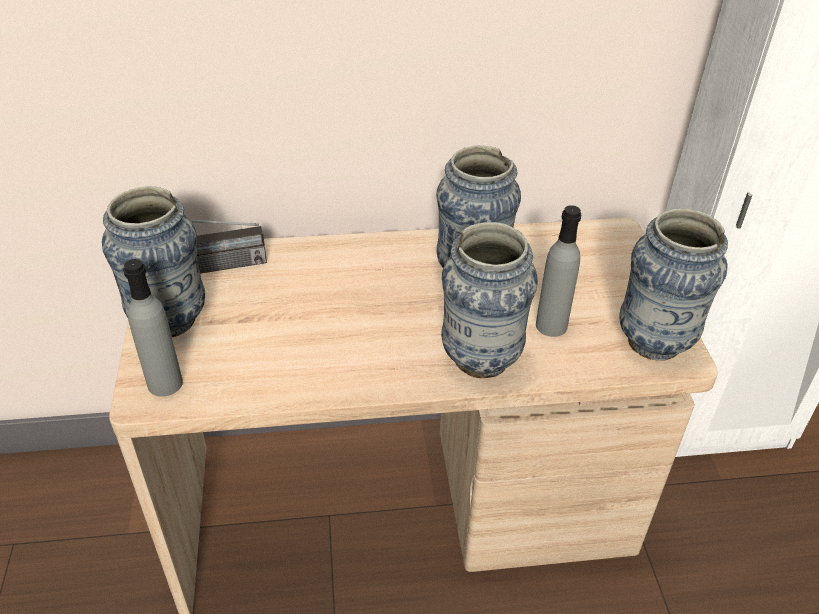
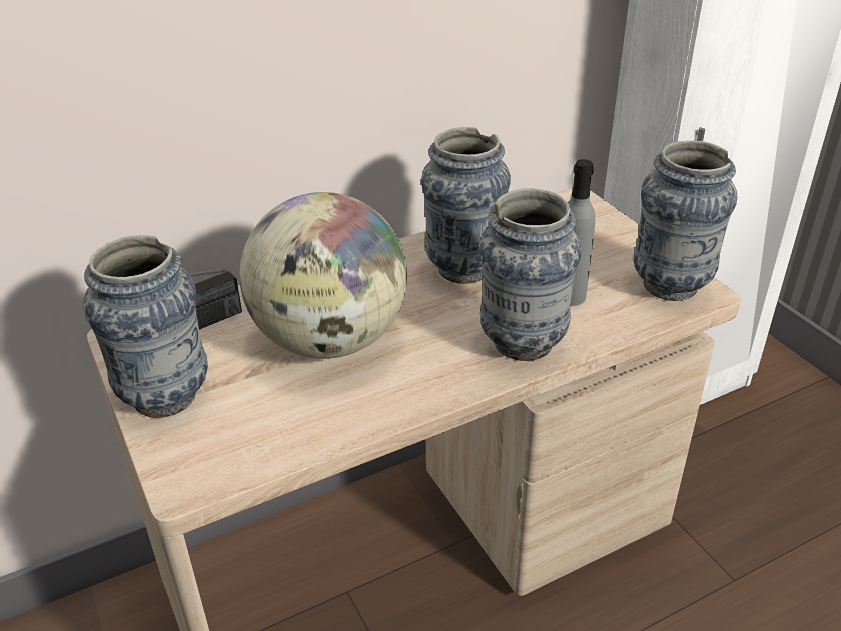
camera: 20 degrees left, 5 degrees down
grey bottle [123,259,183,397] -> none
none -> globe [239,192,407,359]

